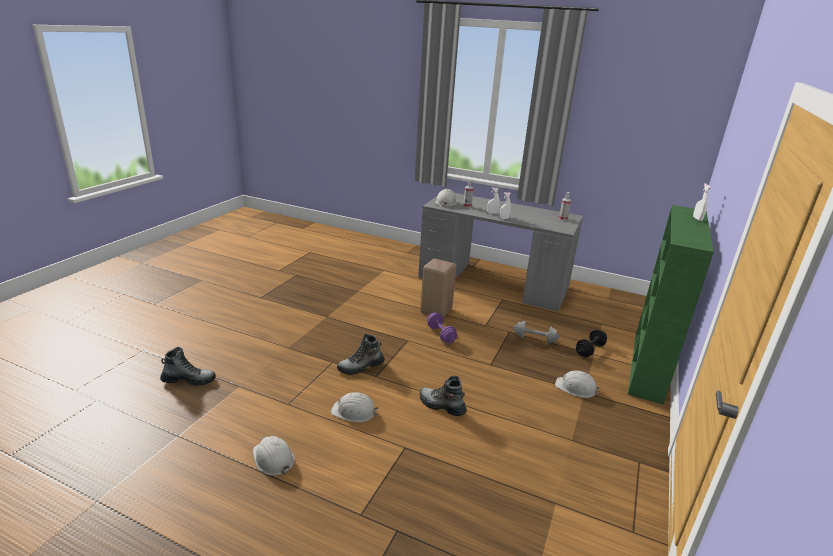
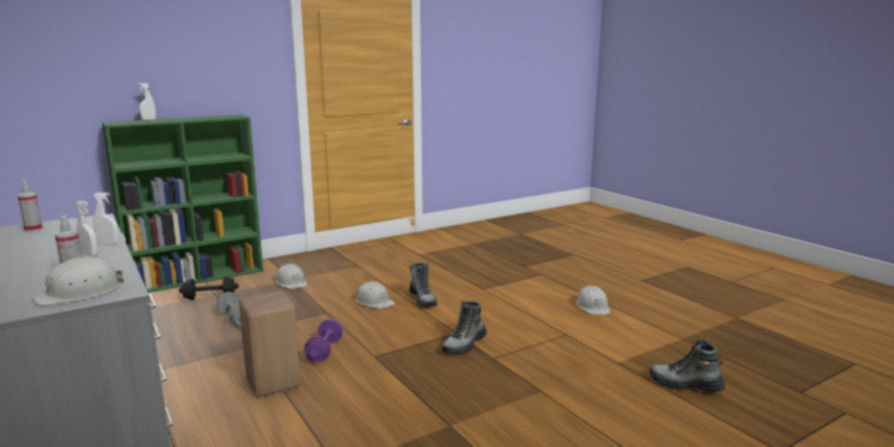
camera: 145 degrees left, 10 degrees down
white hard hat [331,392,379,422] -> white hard hat moved to [355,281,395,309]
boot [337,334,385,375] -> boot turned 120 degrees clockwise [441,300,487,355]

